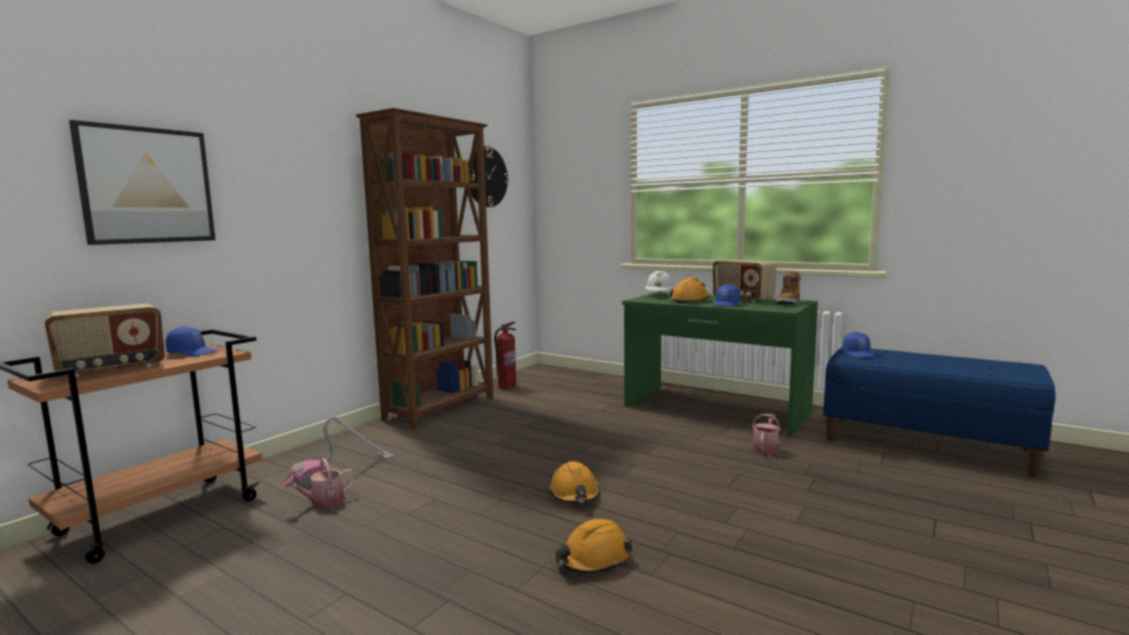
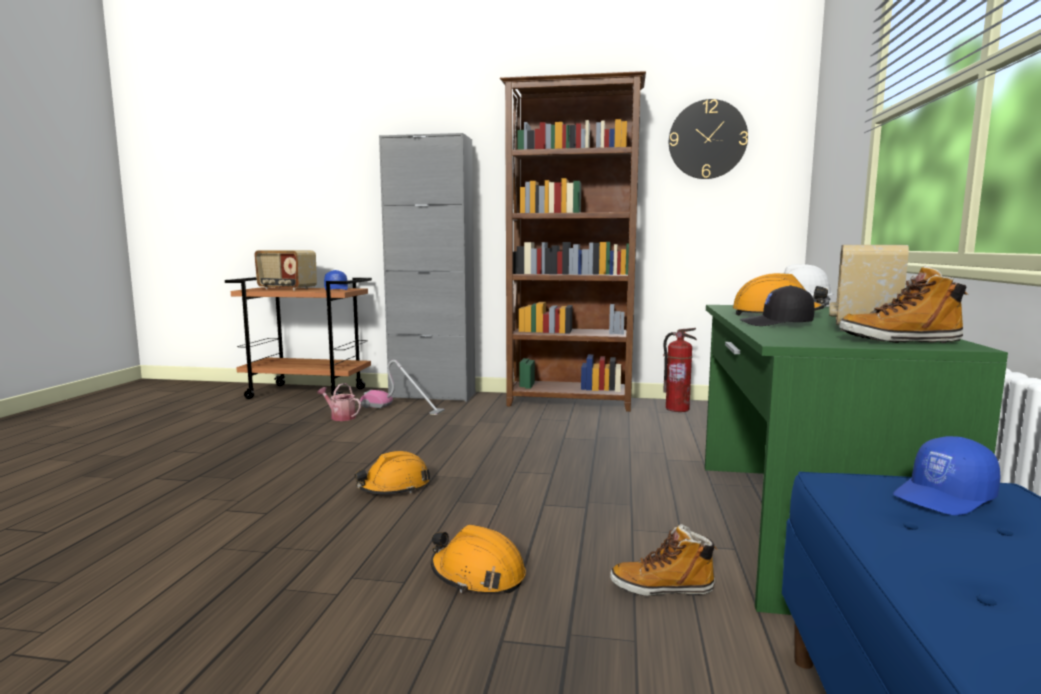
camera: 65 degrees right, 0 degrees up
picture [69,120,215,245] -> none
orange hard hat [556,519,632,574] -> orange hard hat moved to [431,525,526,594]
blue cap [712,284,741,307] -> black cap [740,285,815,326]
watering can [752,413,781,454] -> boot [610,524,718,596]
none -> grey cabinet [379,133,475,402]

